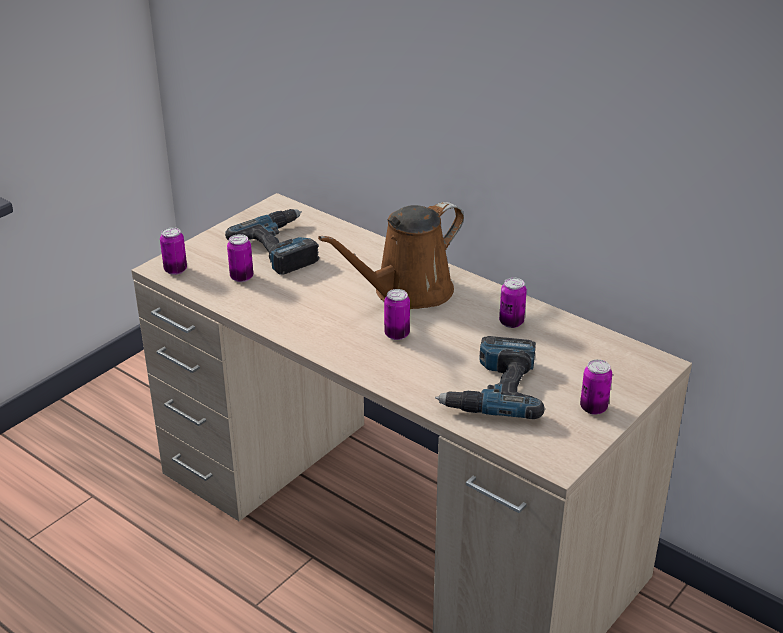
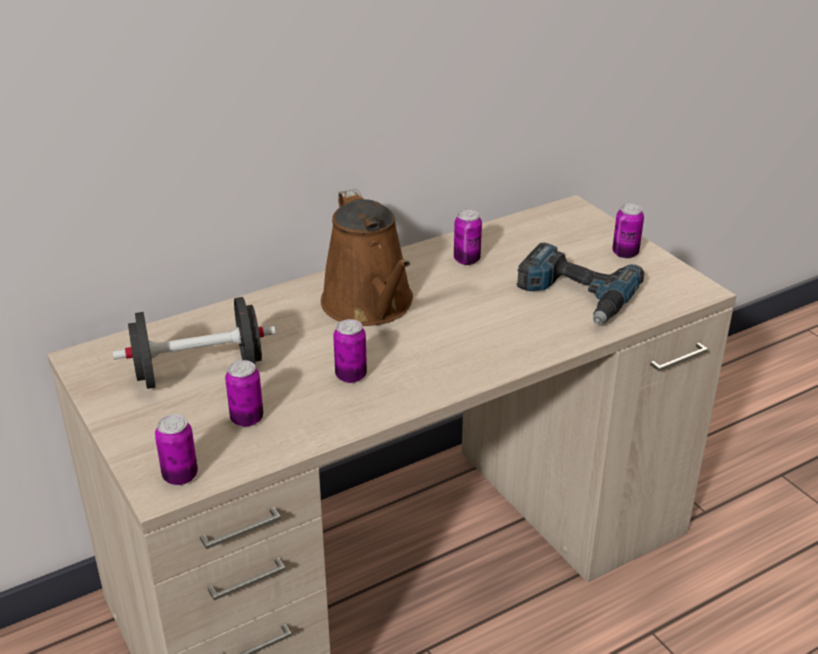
camera: 70 degrees left, 0 degrees up
power drill [225,209,319,275] -> black dumbbell [112,297,275,389]
can [384,289,410,340] -> can moved to [333,319,367,383]

